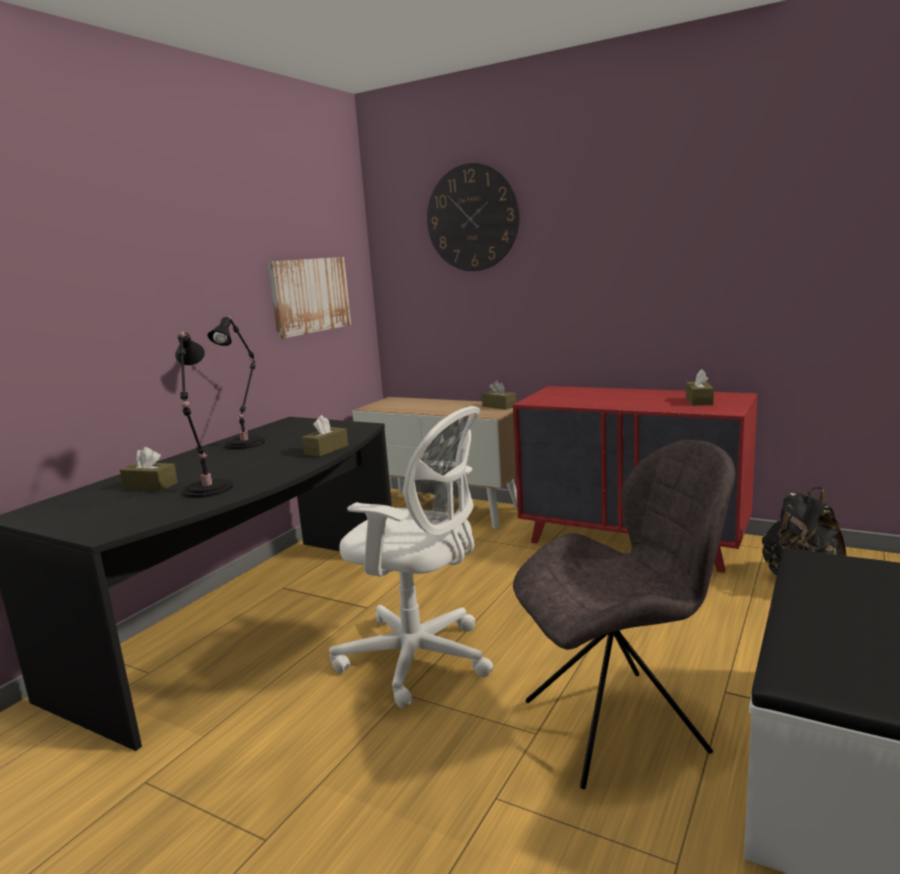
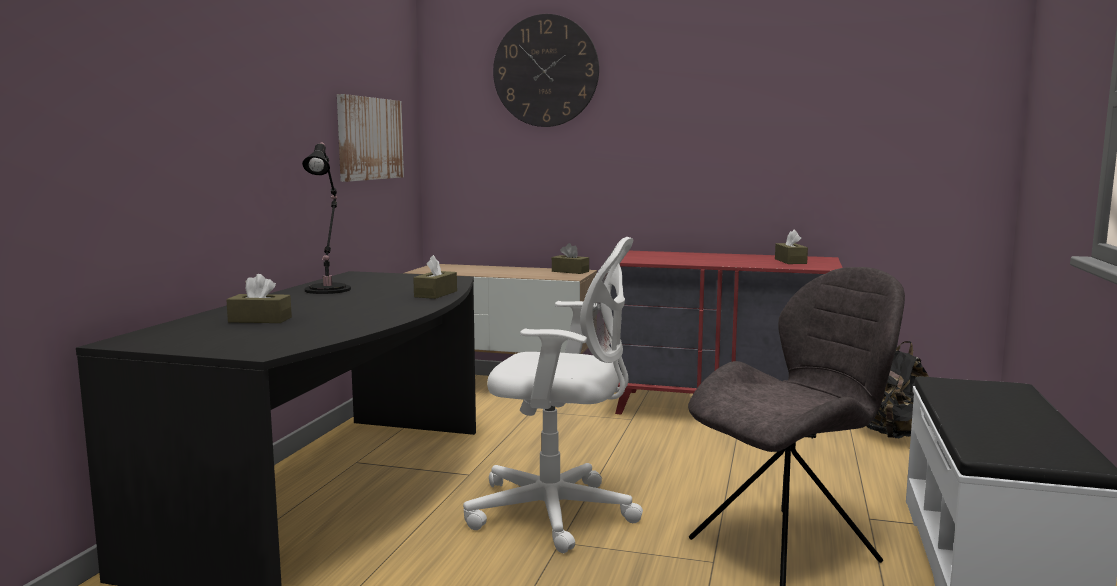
camera: 15 degrees left, 5 degrees down
black table lamp [175,332,233,498] -> none

